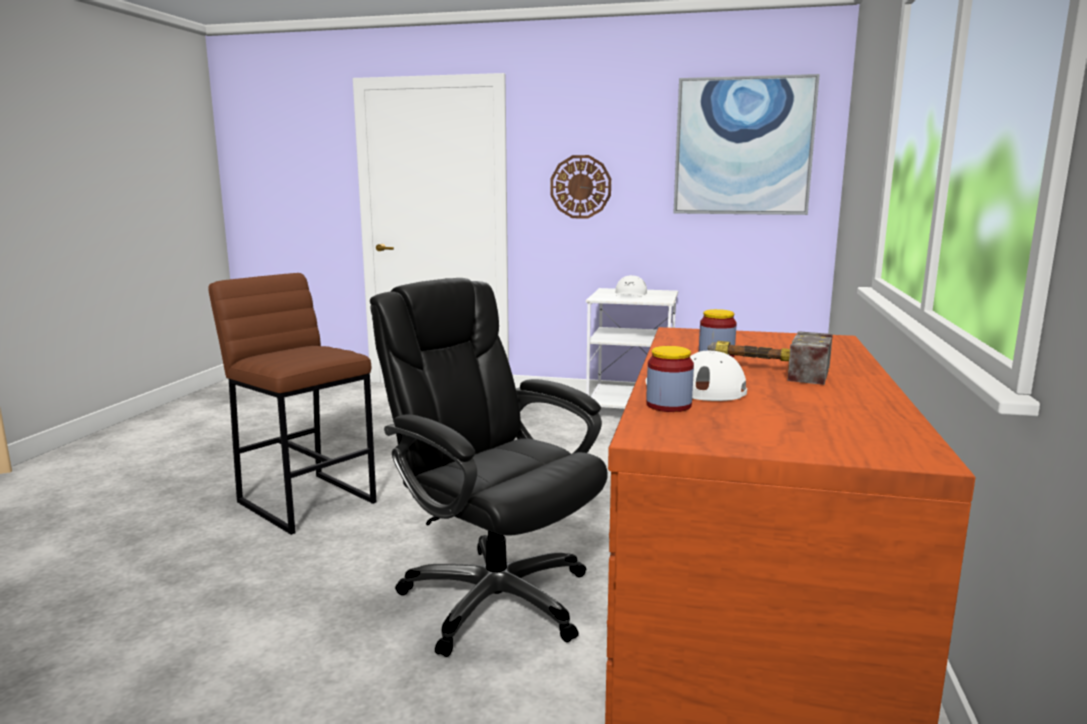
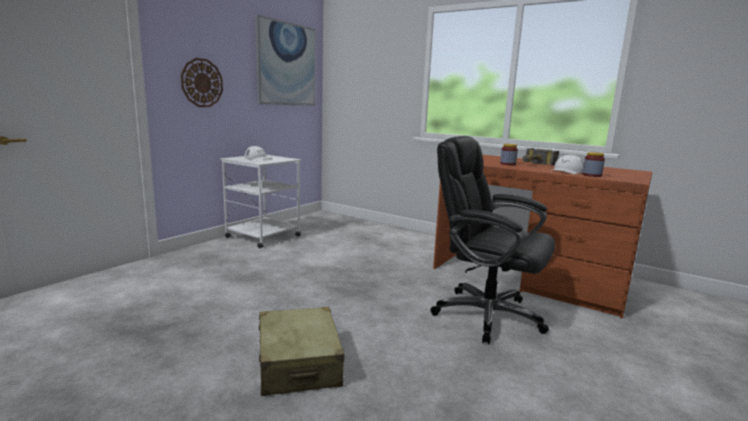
camera: 70 degrees left, 0 degrees up
brown stool [208,273,376,535] -> beige suitcase [259,307,344,396]
black office chair [370,278,608,657] -> black office chair turned 60 degrees clockwise [430,136,555,344]

